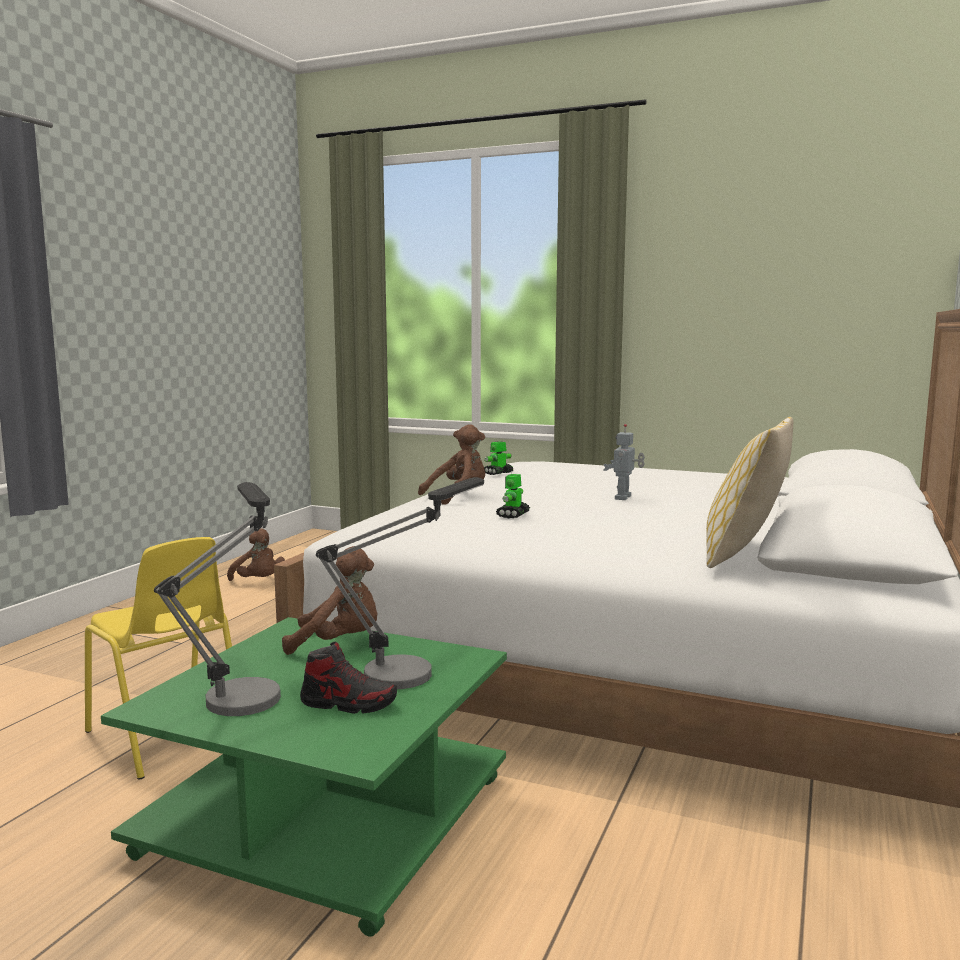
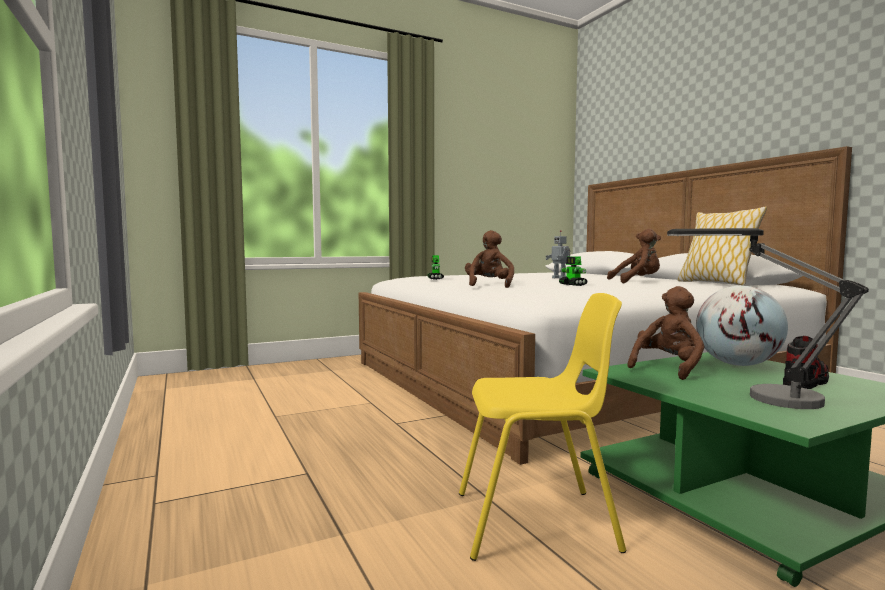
camera: 50 degrees left, 5 degrees down
brown plush toy [227,528,285,581] -> brown plush toy moved to [607,229,661,283]
table lamp [316,477,484,689] -> globe [696,286,788,366]

